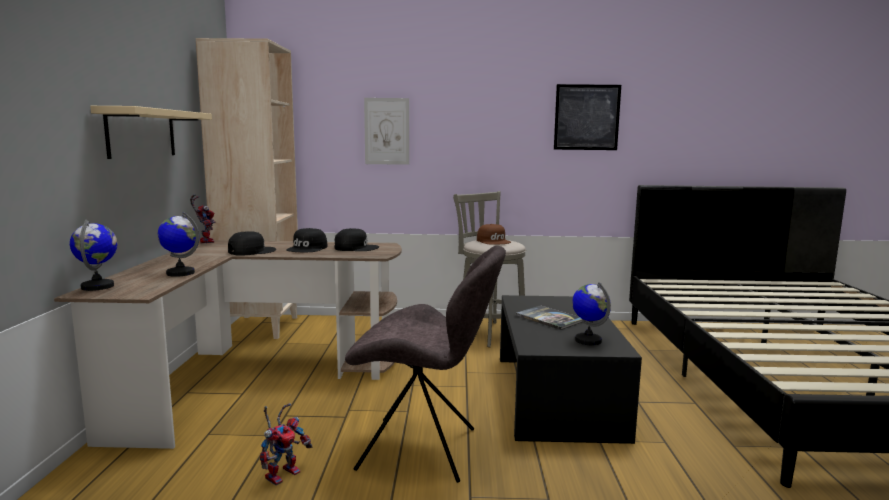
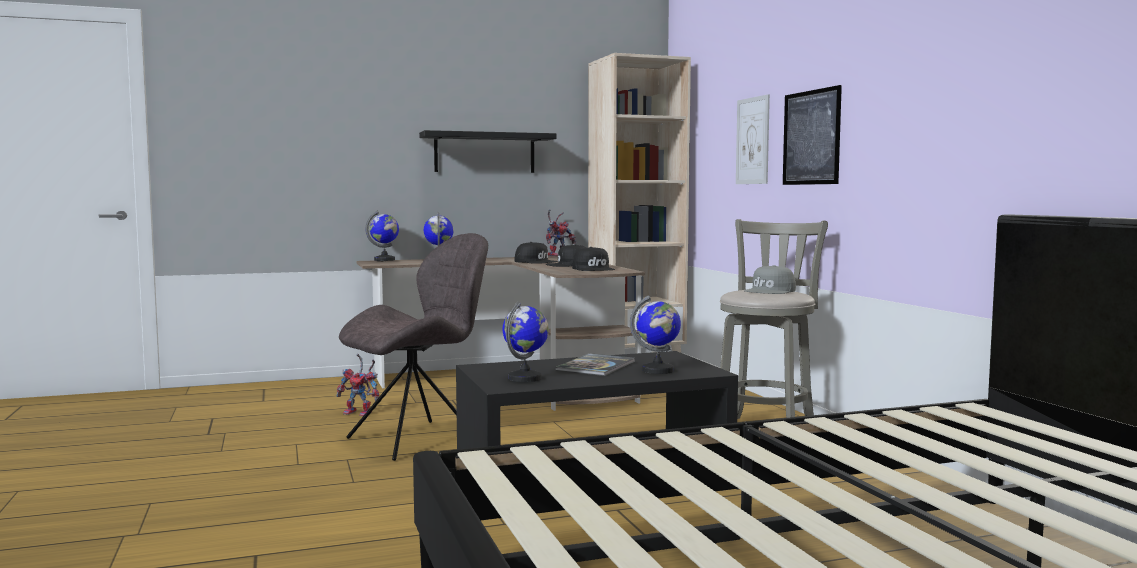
camera: 70 degrees right, 5 degrees down
beige shelf [90,106,212,159] -> black shelf [419,130,557,173]
grey chair [345,245,506,483] -> grey chair turned 120 degrees counterclockwise [339,233,488,461]
brown cap [477,224,511,245] -> grey cap [744,265,796,294]
picture [554,84,621,150] -> picture moved to [783,85,842,185]
none -> globe [630,295,681,374]

